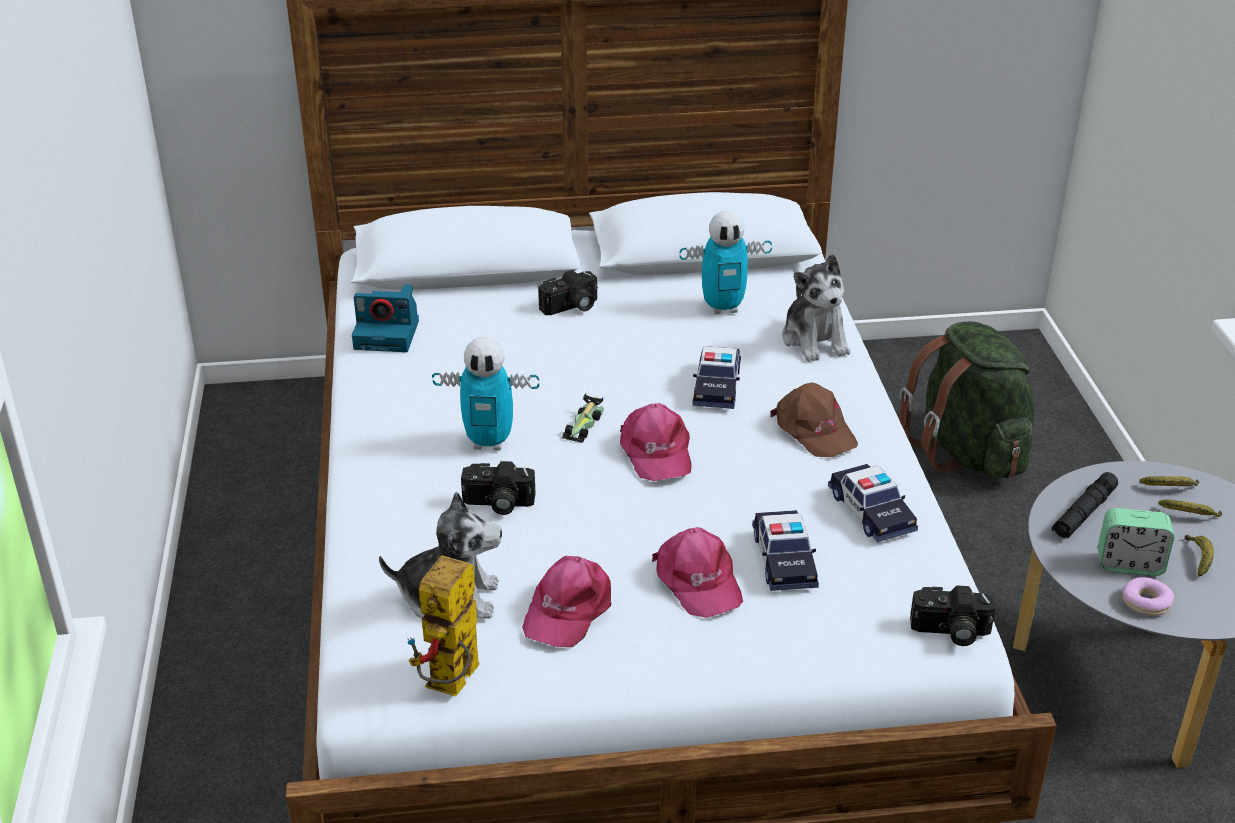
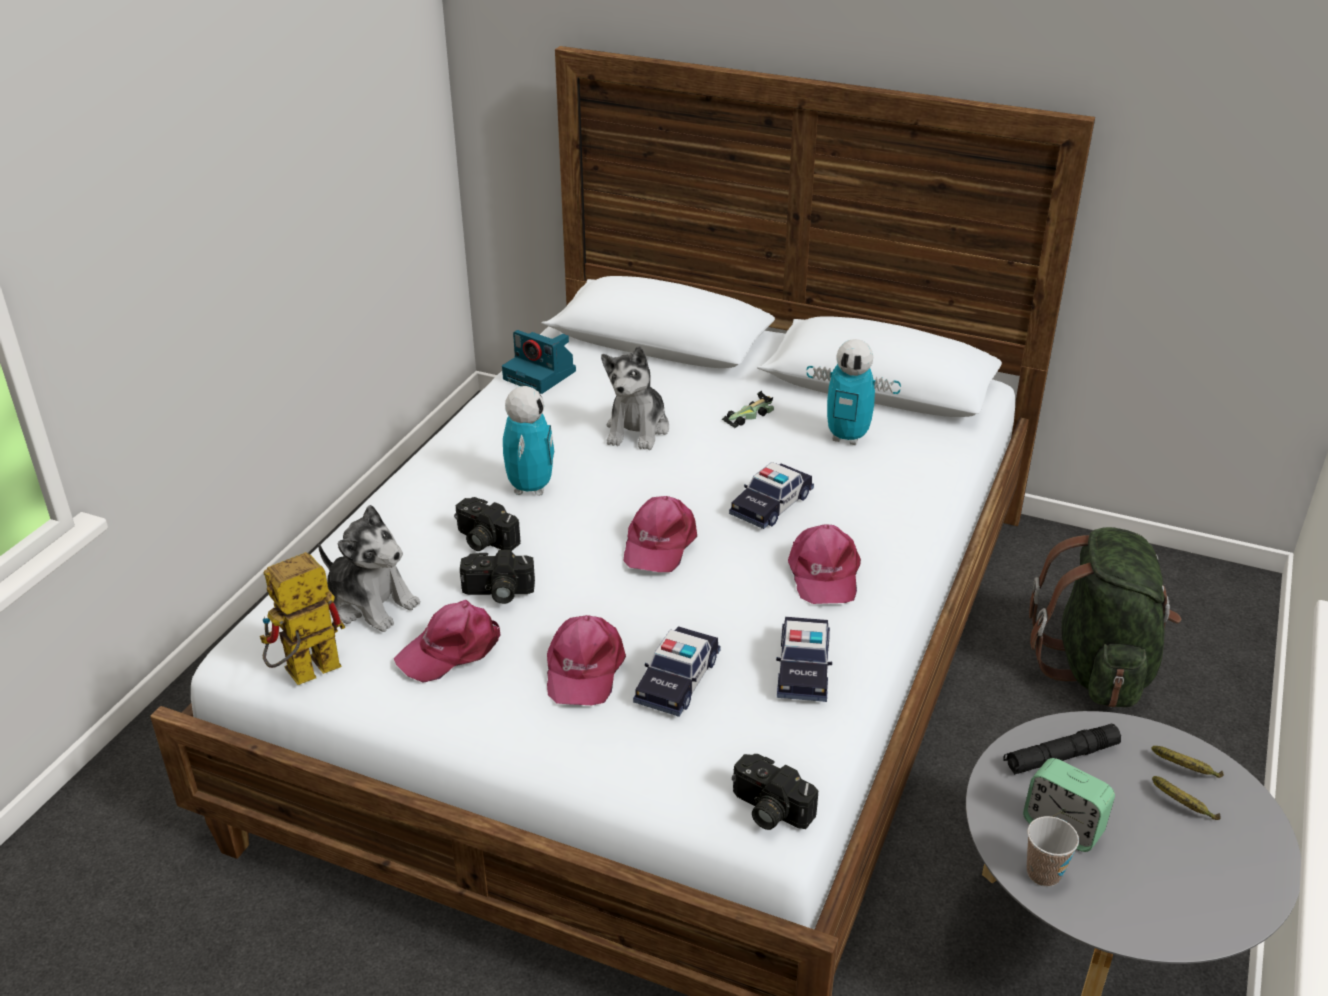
camera: 30 degrees right, 0 degrees up
toy robot [432,337,539,450] -> toy robot turned 120 degrees counterclockwise [503,386,554,496]
camera [538,270,598,315] -> camera moved to [460,550,535,604]
toy car [562,393,603,443] -> toy car moved to [722,391,774,428]
brown cap [770,382,858,457] -> pink cap [788,524,861,604]
plush toy [782,254,851,362] -> plush toy moved to [601,346,669,450]
donut [1122,577,1174,616] -> cup [1027,816,1079,887]
banana [1185,535,1214,577] -> none

